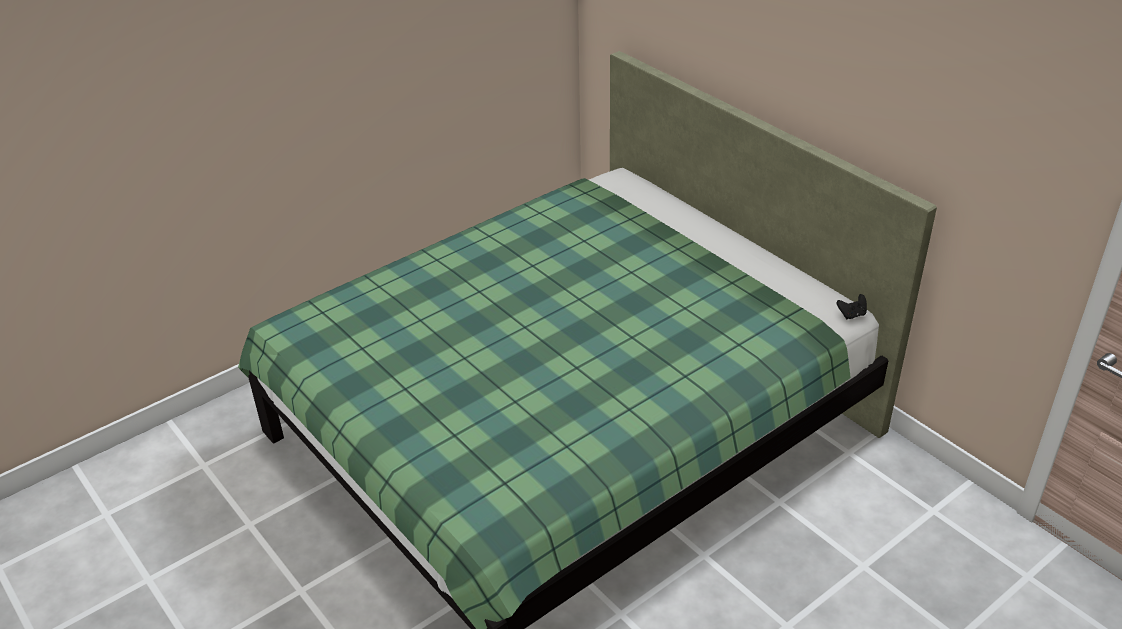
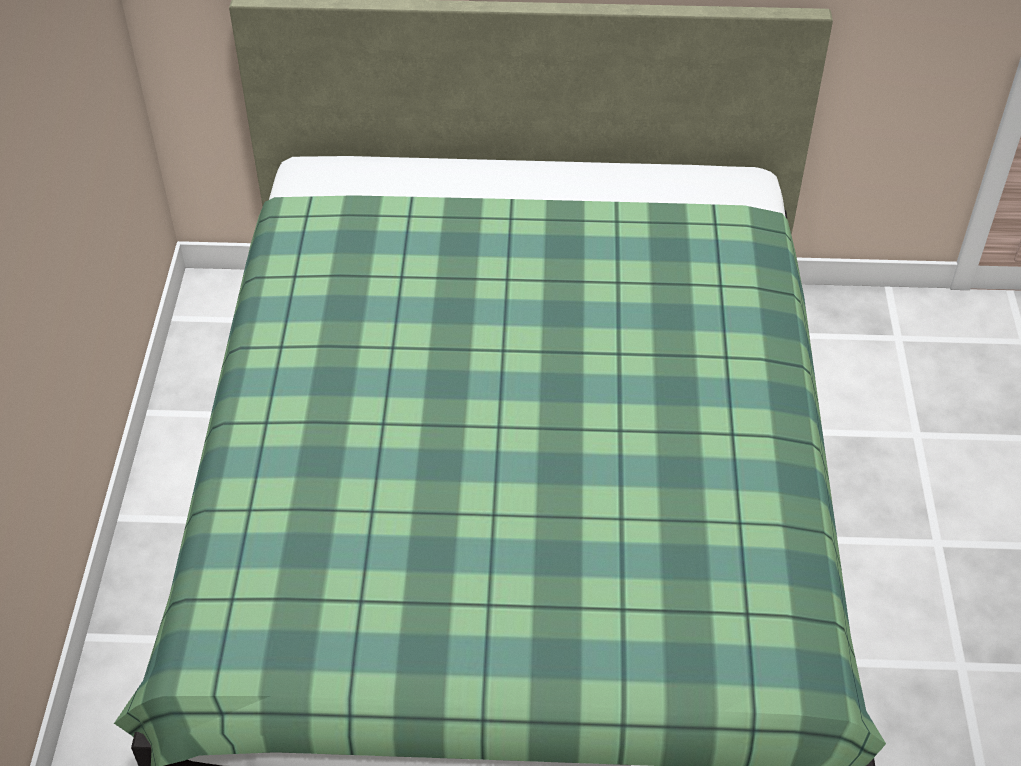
camera: 50 degrees left, 10 degrees up
black game controller [837,294,867,320] -> none

